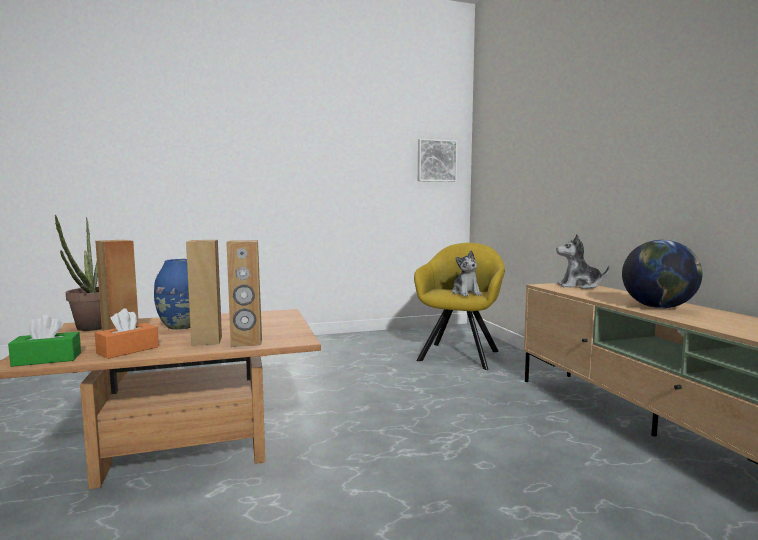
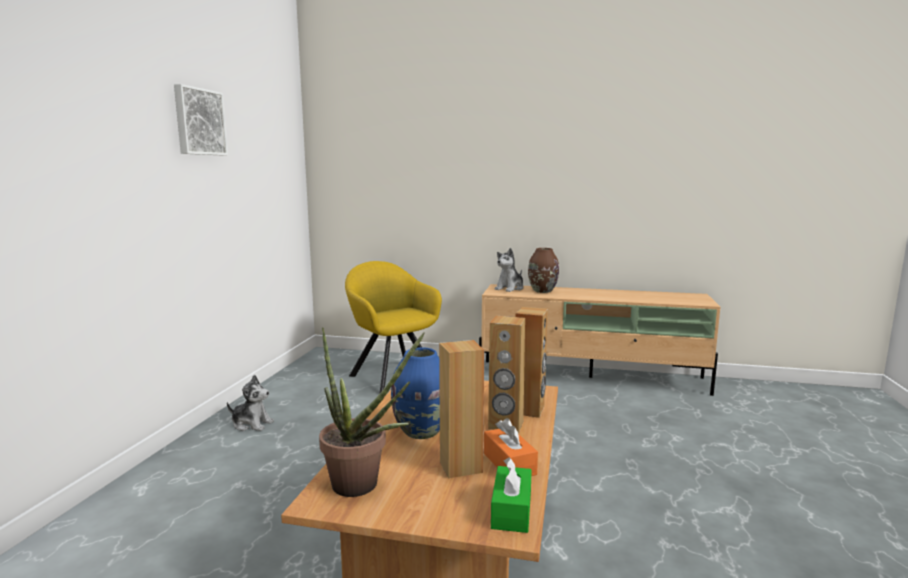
camera: 60 degrees left, 5 degrees up
picture [418,139,458,182] -> picture moved to [174,84,228,155]
plush toy [452,251,482,296] -> plush toy moved to [227,375,274,431]
globe [622,240,702,308] -> none
none -> brown vase [528,248,559,293]

